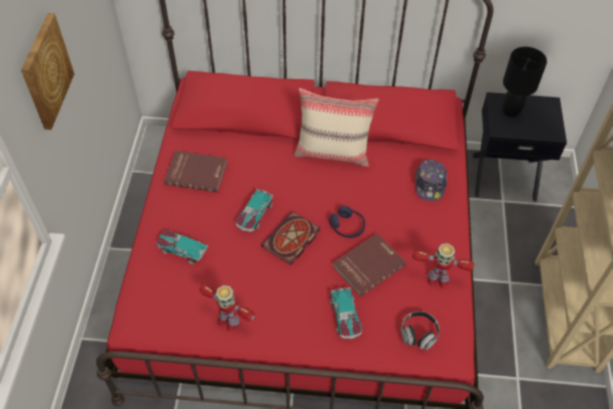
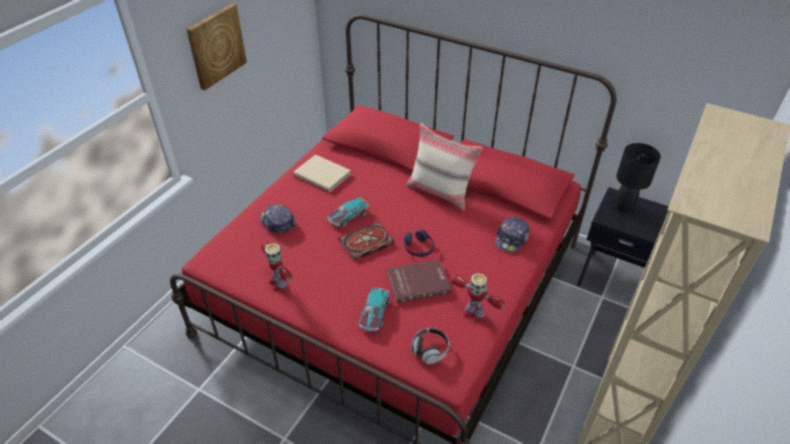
camera: 25 degrees right, 10 degrees down
toy car [157,230,208,264] -> cap [260,204,296,233]
red book [164,151,227,192] -> beige book [293,154,351,192]

